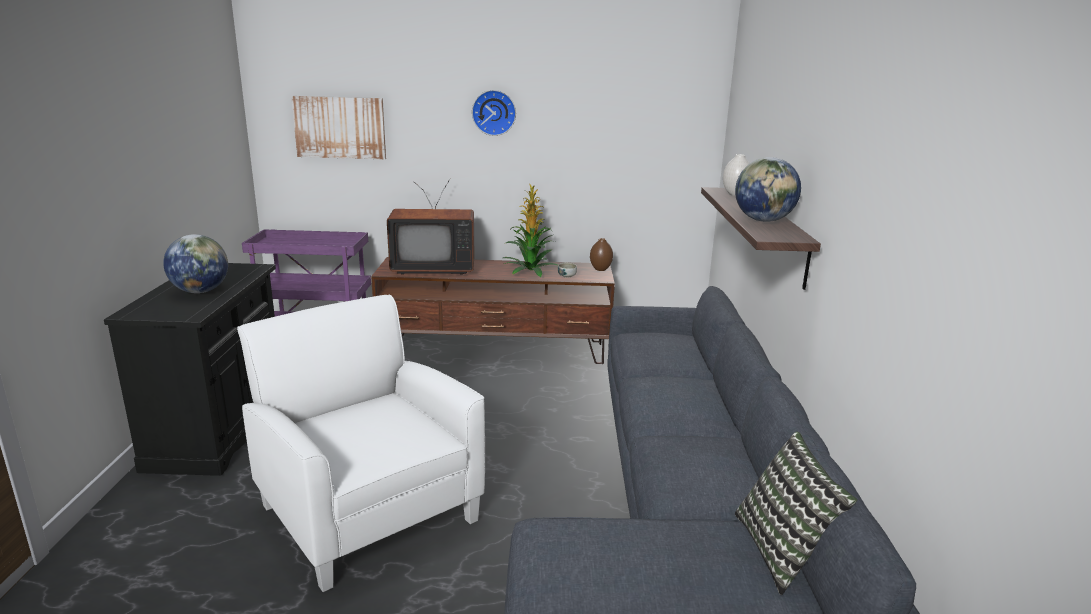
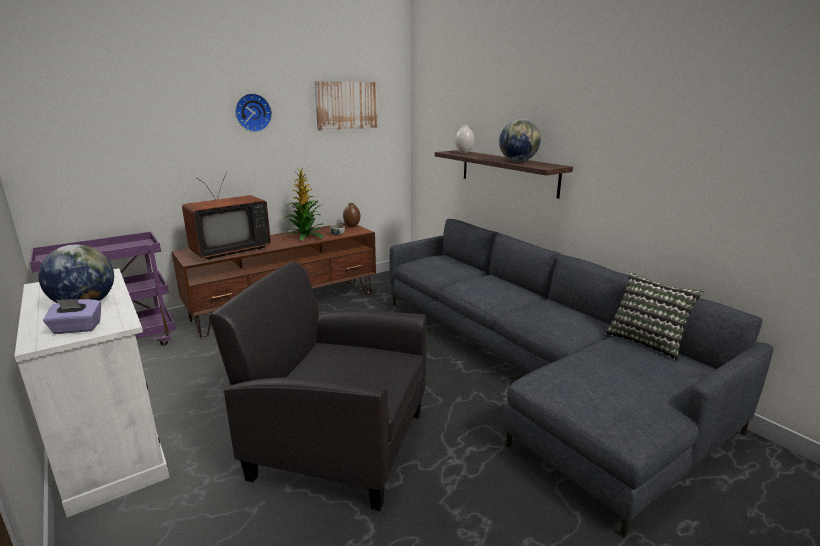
camera: 35 degrees left, 0 degrees up
black cabinet [104,263,276,476] -> white cabinet [14,268,170,518]
white armchair [237,295,485,592] -> black armchair [209,262,427,511]
picture [291,96,386,159] -> picture moved to [314,81,378,130]
none -> purple tissue box [43,299,101,334]

